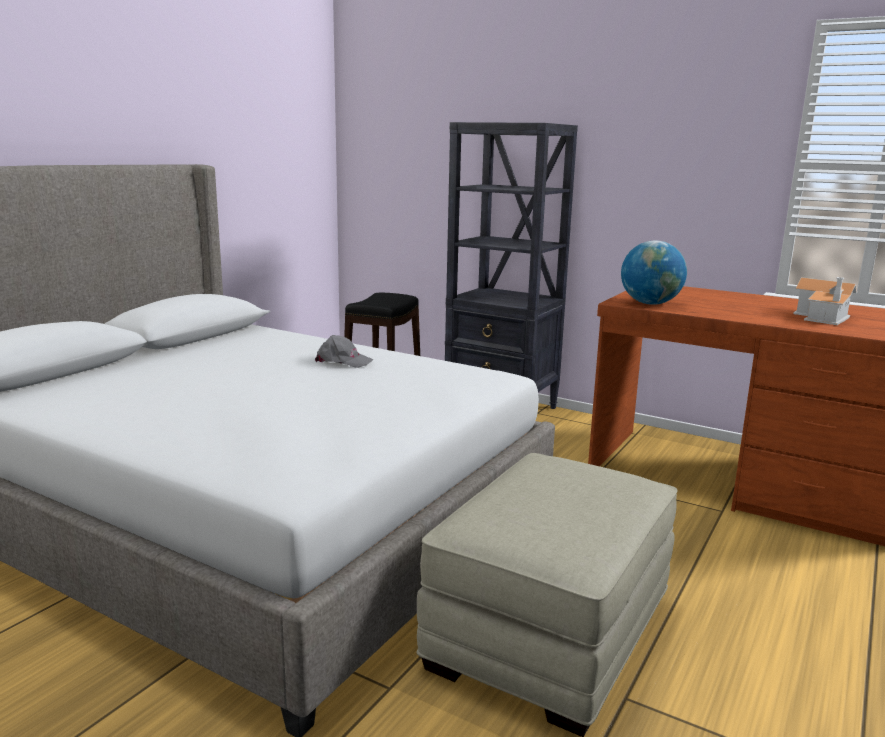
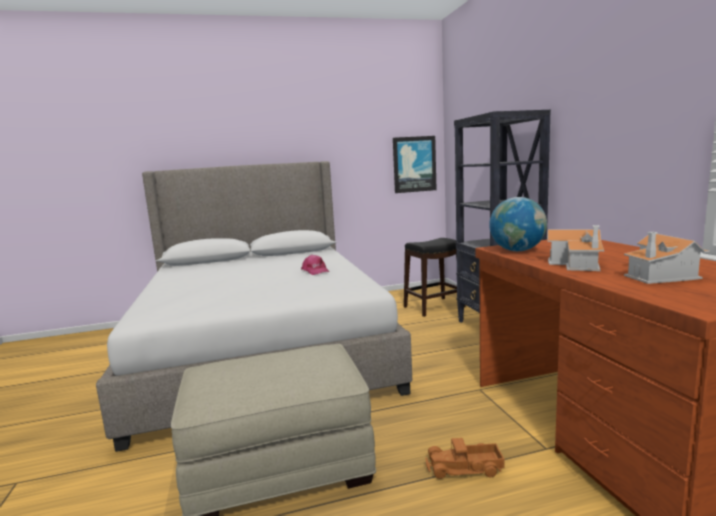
camera: 45 degrees right, 5 degrees down
grey cap [315,335,374,368] -> pink cap [301,255,329,275]
none -> picture [393,136,437,193]
none -> toy truck [425,438,505,479]
none -> toy house [547,225,604,271]

